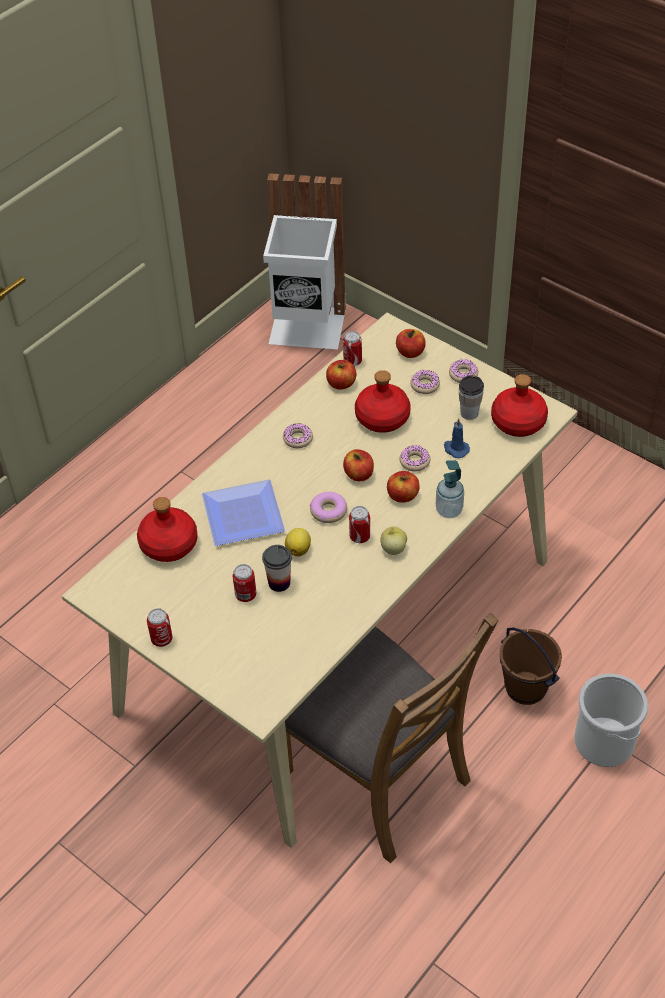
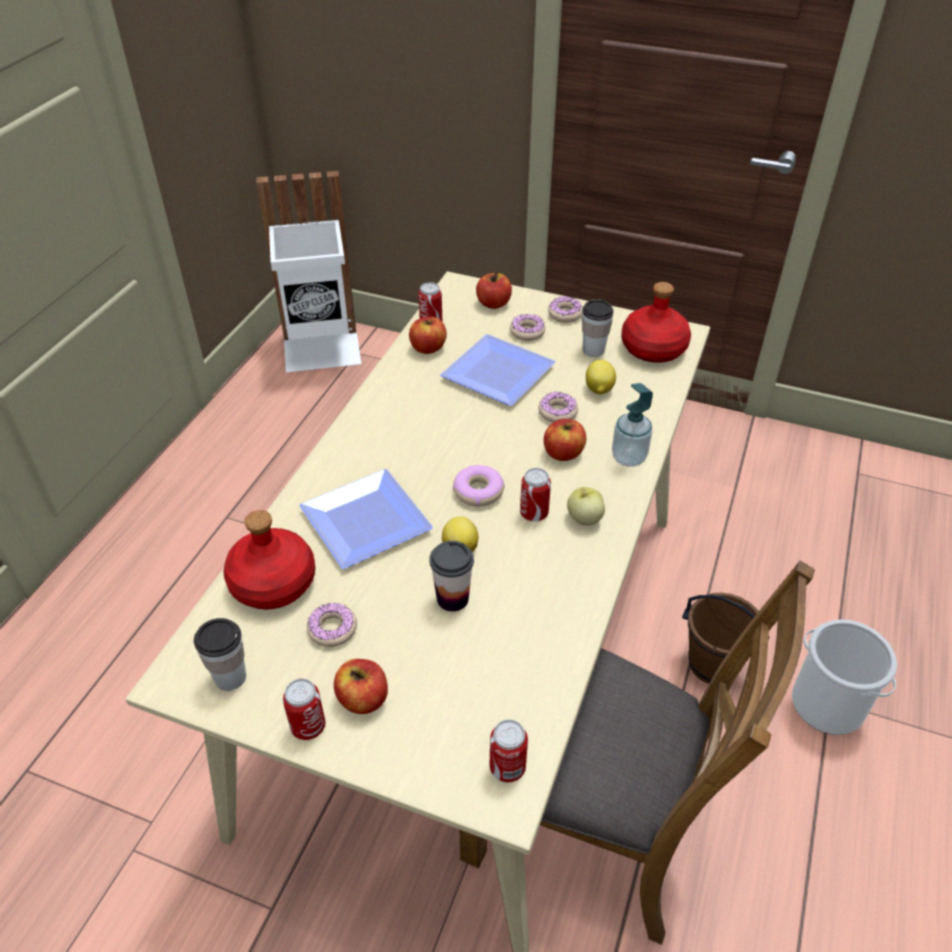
camera: 20 degrees left, 5 degrees down
can [233,564,256,602] -> can moved to [490,719,528,783]
donut [283,423,313,448] -> donut moved to [307,602,357,647]
apple [343,449,374,481] -> apple moved to [334,659,388,714]
red bottle [355,370,411,433] -> plate [440,334,556,406]
blue candle [444,418,470,458] -> lemon [586,360,616,394]
none -> cup [194,618,246,691]

